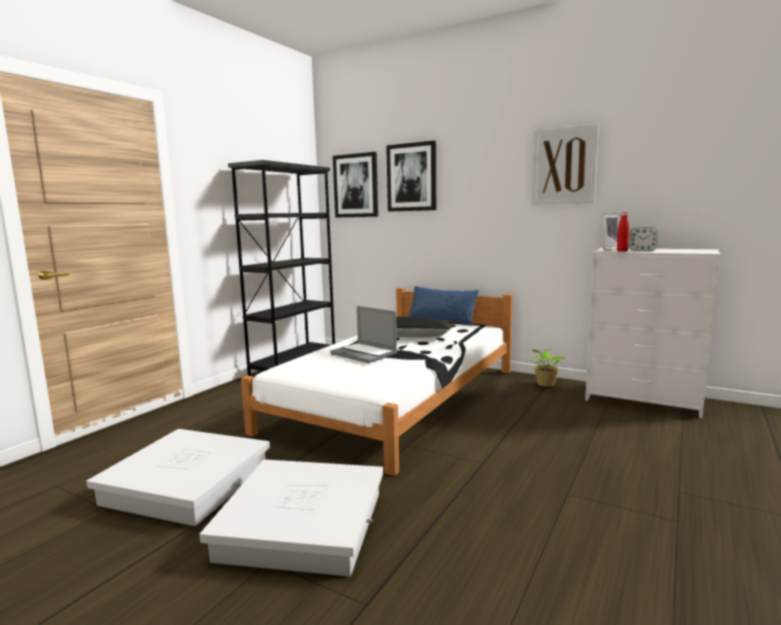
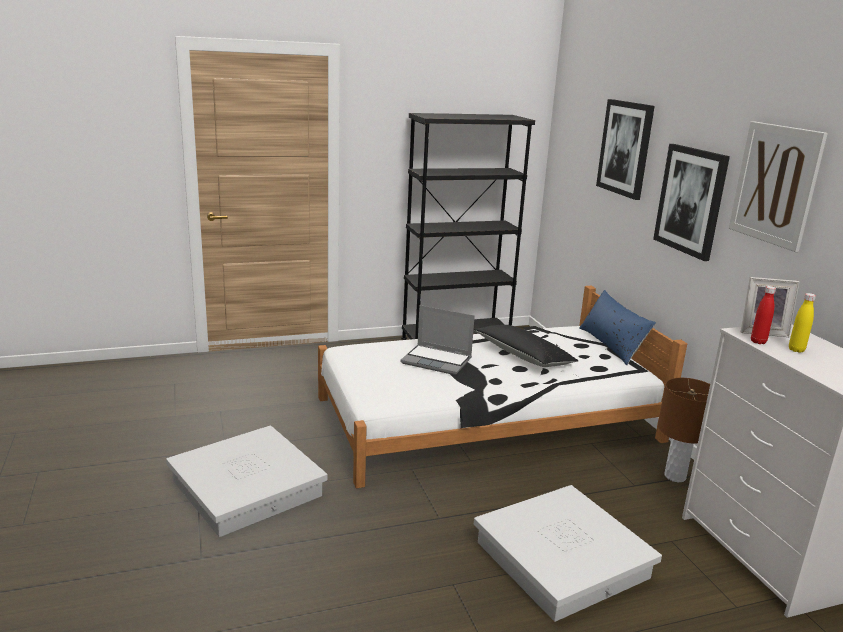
camera: 40 degrees right, 10 degrees up
white storage box [86,429,270,526] -> white storage box moved to [474,485,662,622]
laptop [330,306,397,363] -> laptop turned 60 degrees counterclockwise [400,305,475,375]
picture [333,152,378,218] -> picture moved to [653,144,730,261]
potted plant [530,350,565,387] -> brown table lamp [658,378,710,482]
alarm clock [629,227,658,251] -> yellow bottle [789,293,816,353]

